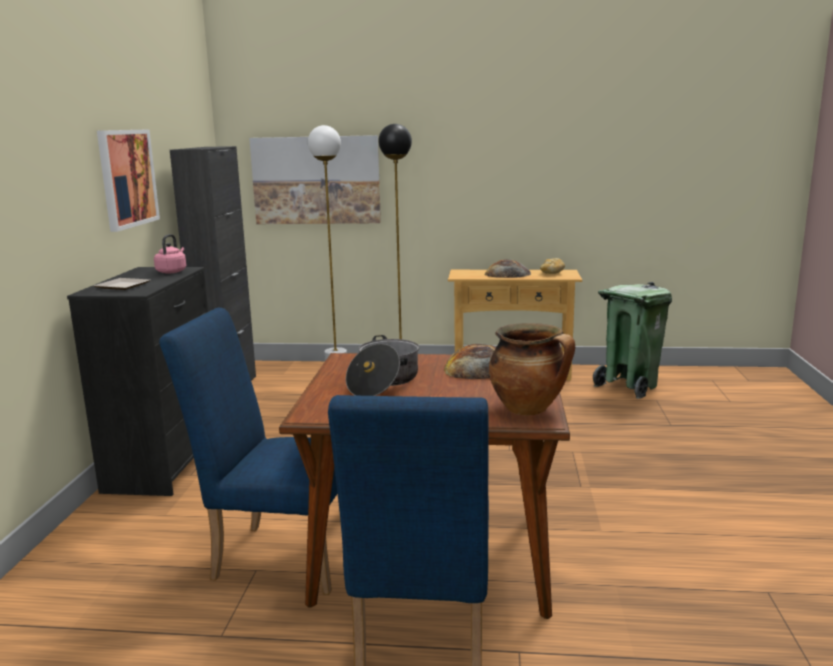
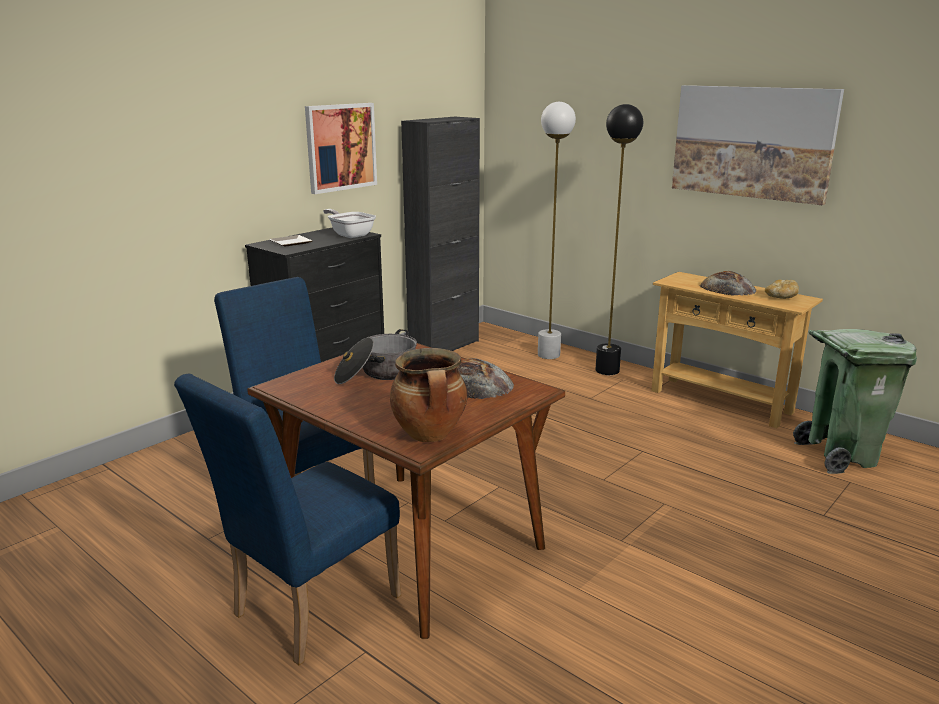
camera: 35 degrees right, 5 degrees up
pink kettle [154,234,186,274] -> frying pan [323,209,376,238]
picture [249,135,381,224] -> picture moved to [672,85,844,205]

